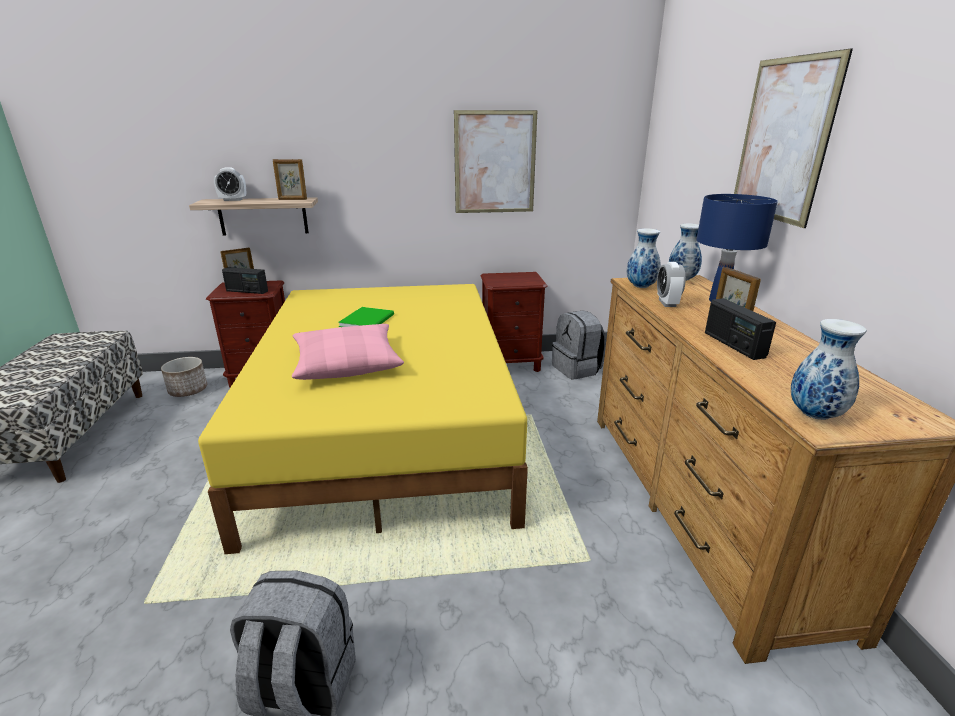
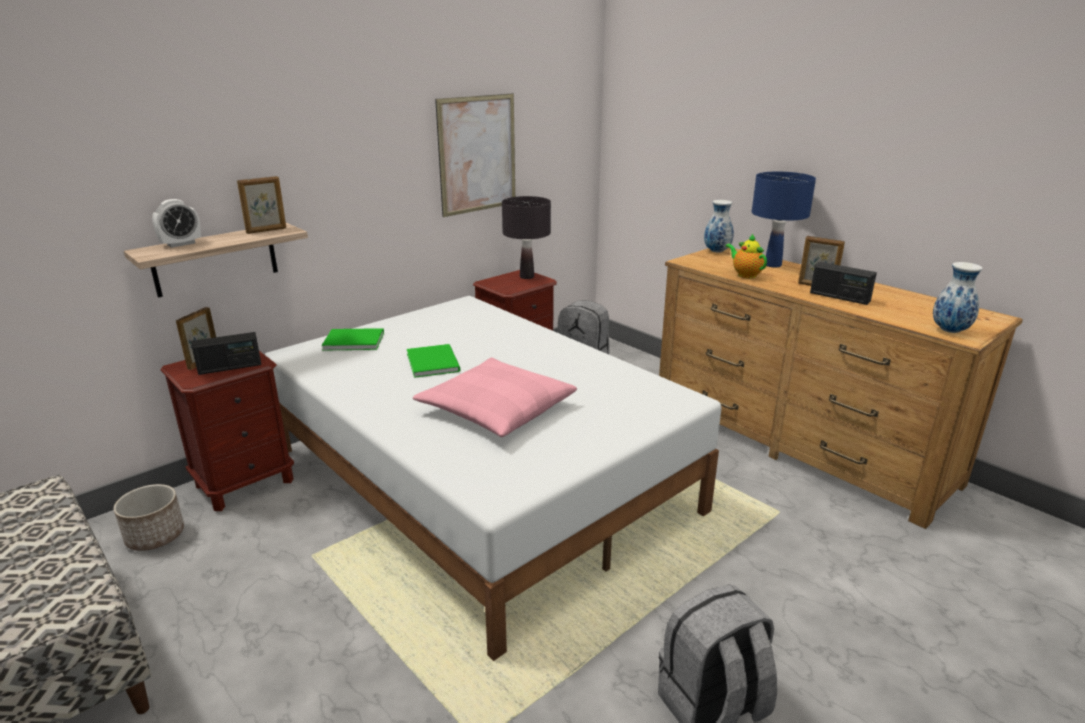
camera: 35 degrees left, 0 degrees up
yellow bed [198,284,528,554] -> white bed [264,296,722,661]
vase [627,228,661,288] -> none
alarm clock [657,262,686,307] -> teapot [726,234,767,278]
picture [734,49,853,228] -> none
none -> green book [322,328,384,351]
none -> black table lamp [502,196,551,279]

